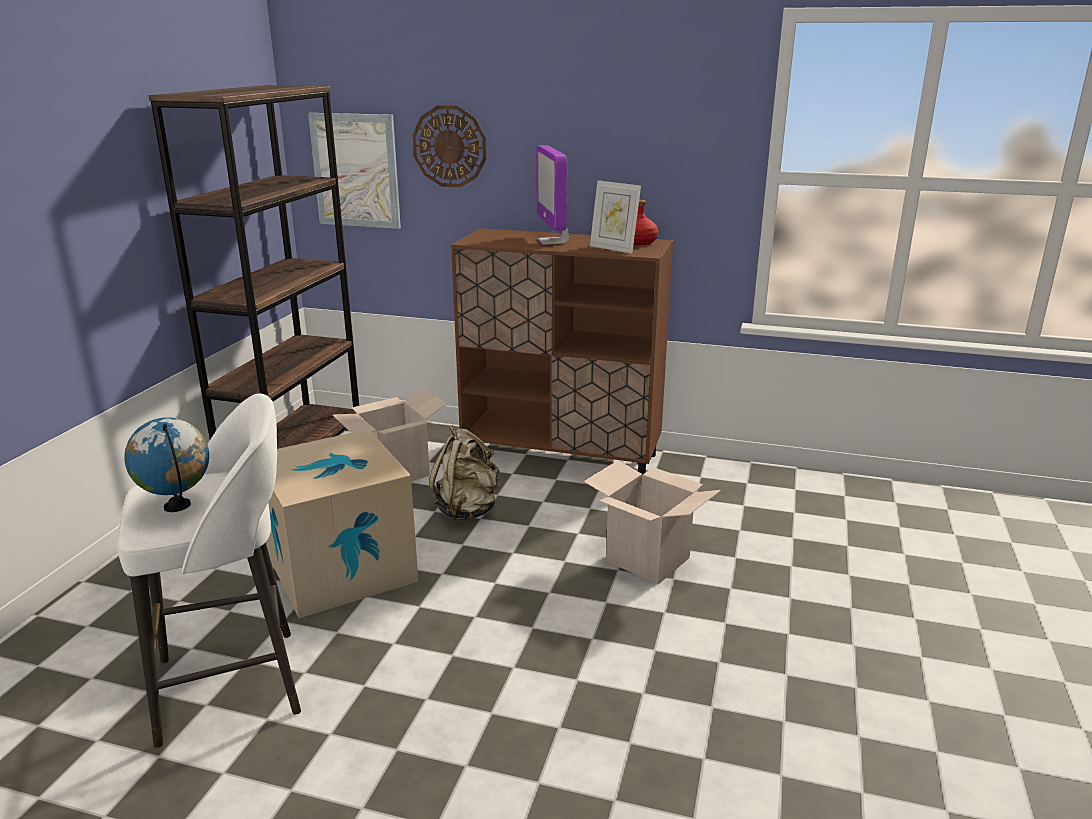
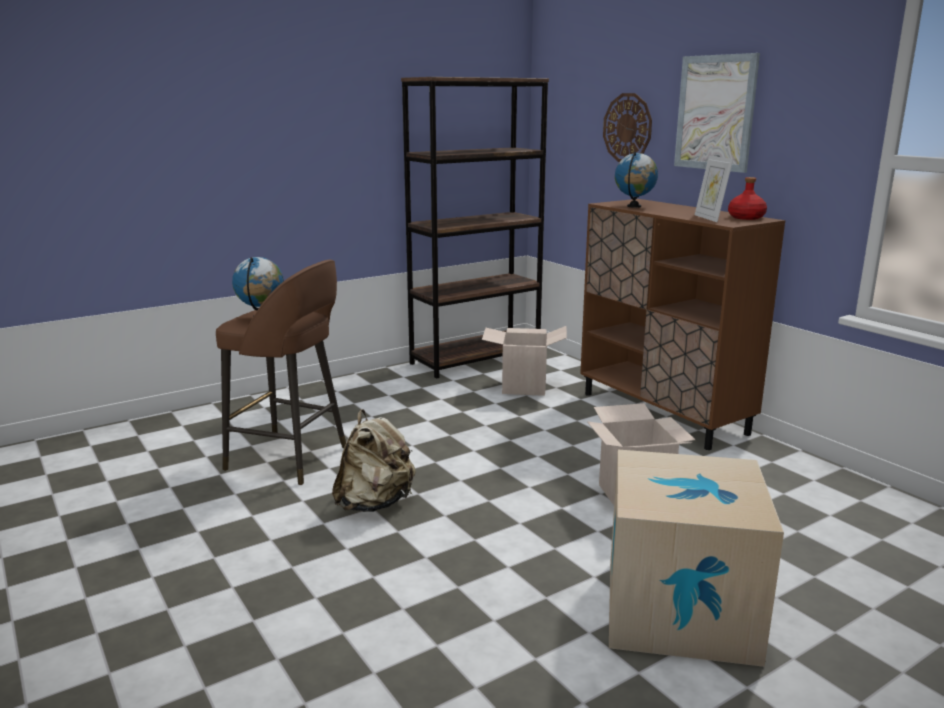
camera: 40 degrees right, 5 degrees down
white stool [117,393,301,748] -> brown stool [216,260,346,485]
cardboard box [266,429,418,618] -> cardboard box moved to [609,450,784,667]
picture [308,113,401,229] -> picture moved to [674,53,760,173]
beige backpack [429,425,501,521] -> beige backpack moved to [332,409,416,512]
monitor [536,145,569,245] -> none
none -> globe [615,152,658,208]

